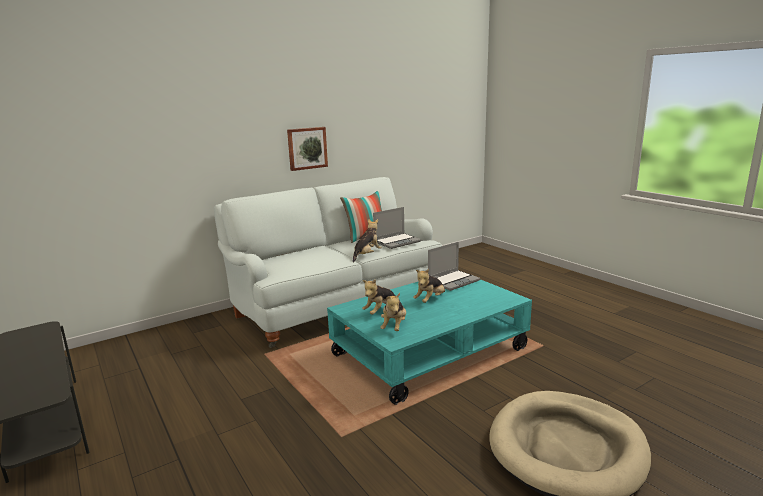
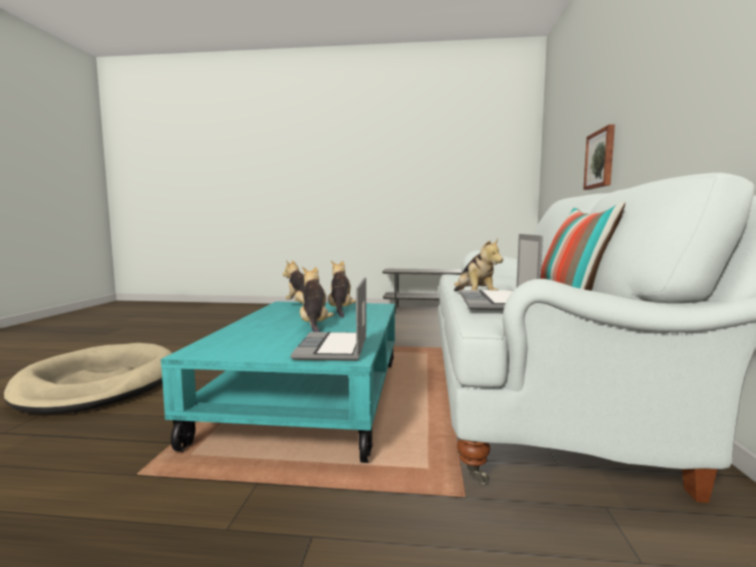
camera: 130 degrees right, 10 degrees down
picture [287,127,328,171] -> picture moved to [583,124,615,190]

